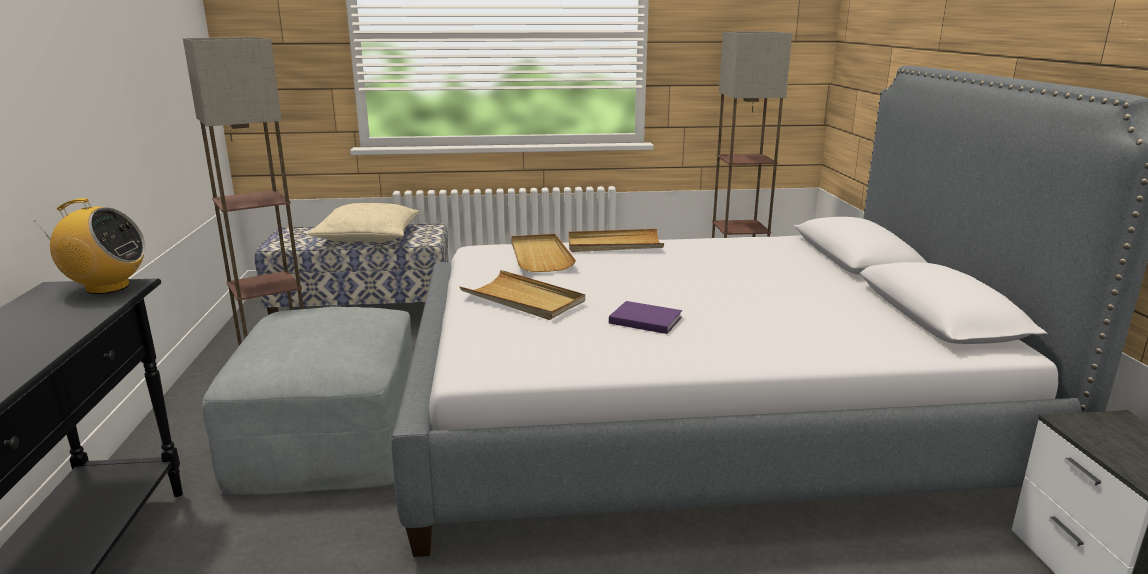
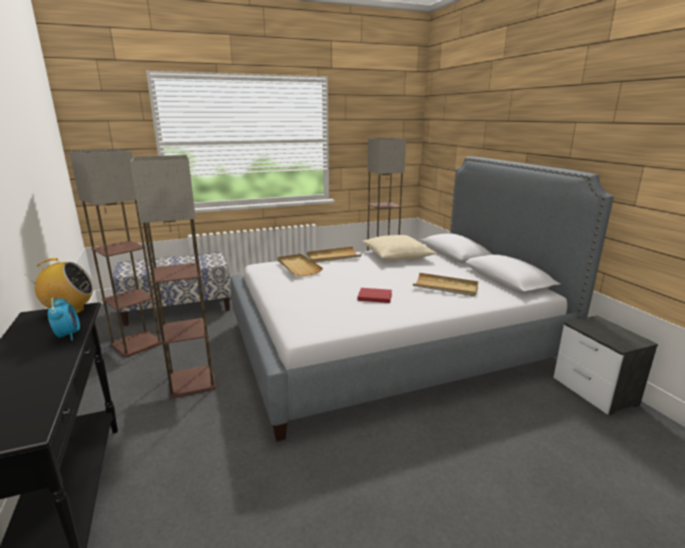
camera: 15 degrees left, 0 degrees up
grey ottoman [202,307,413,495] -> floor lamp [130,155,216,398]
beige pillow [308,203,419,242] -> beige pillow moved to [362,235,436,261]
beige tray [460,270,585,320] -> beige tray moved to [413,273,478,297]
purple book [609,301,682,334] -> red book [357,288,392,303]
none -> alarm clock [48,297,80,341]

